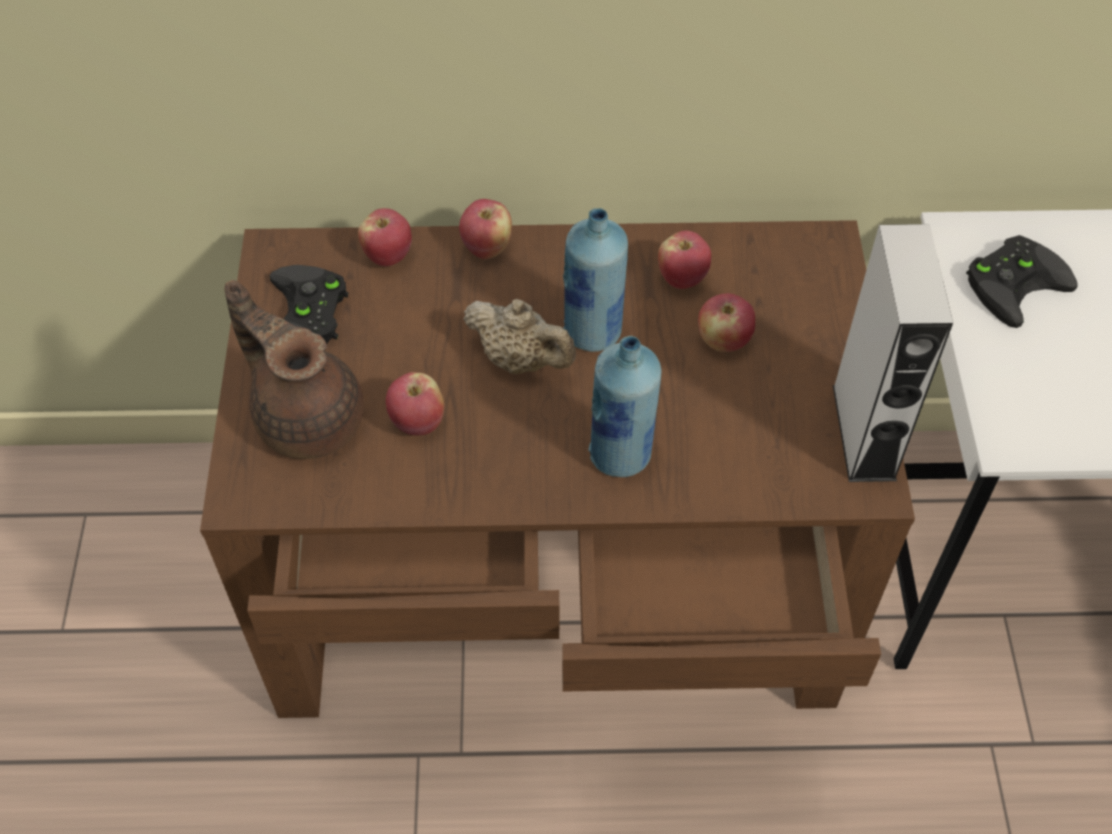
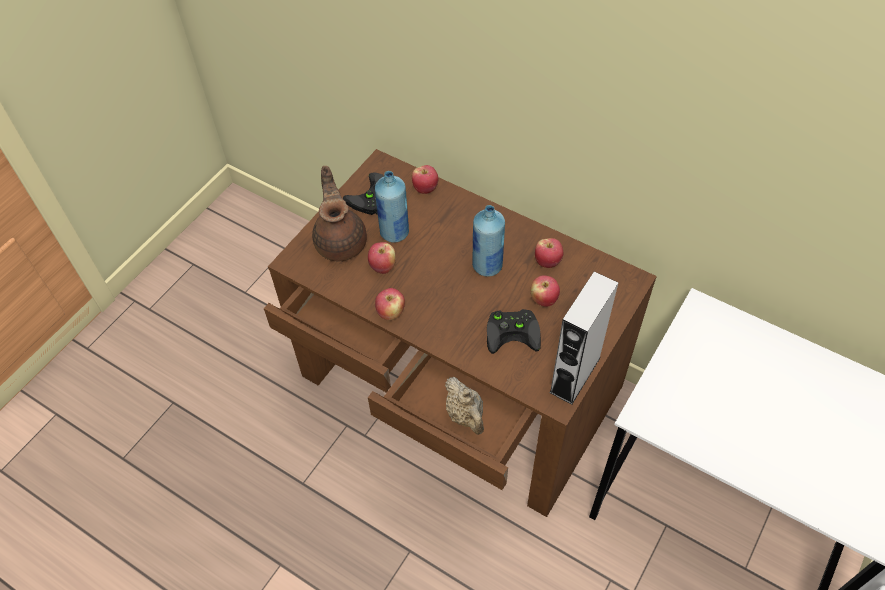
camera: 35 degrees right, 0 degrees up
apple [459,199,512,259] -> apple moved to [375,288,405,320]
beige teapot [463,299,576,374] -> beige teapot moved to [445,377,484,435]
blue bottle [588,335,661,477] -> blue bottle moved to [375,171,409,243]
black game controller [966,235,1078,328] -> black game controller moved to [487,309,541,354]

